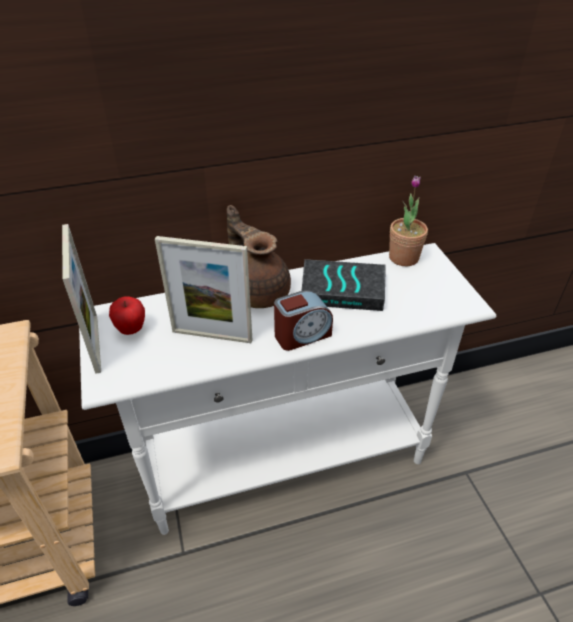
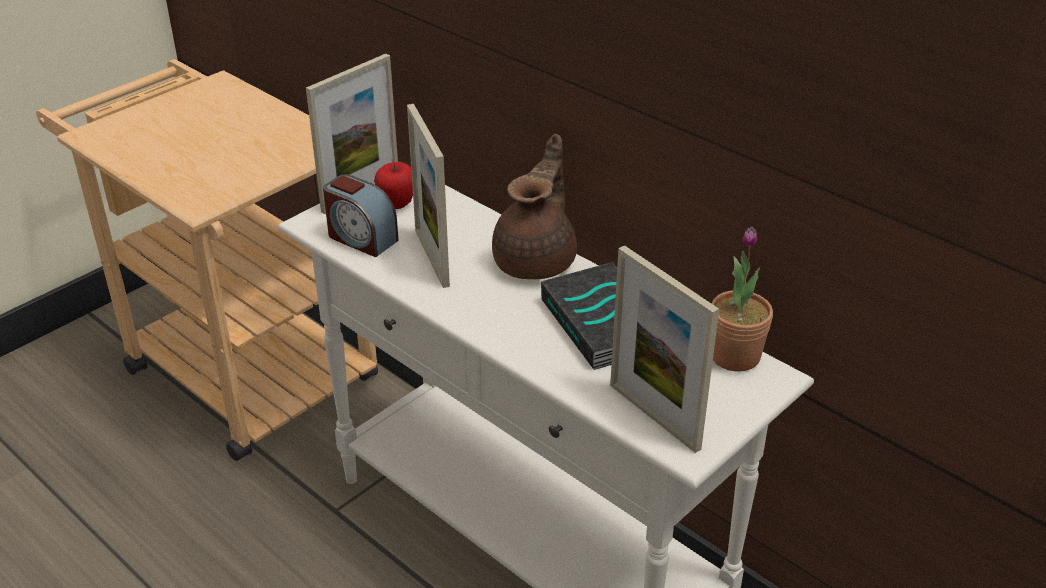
camera: 60 degrees right, 5 degrees down
alarm clock [274,290,333,351] -> alarm clock moved to [323,174,399,257]
none -> picture frame [610,246,719,453]

